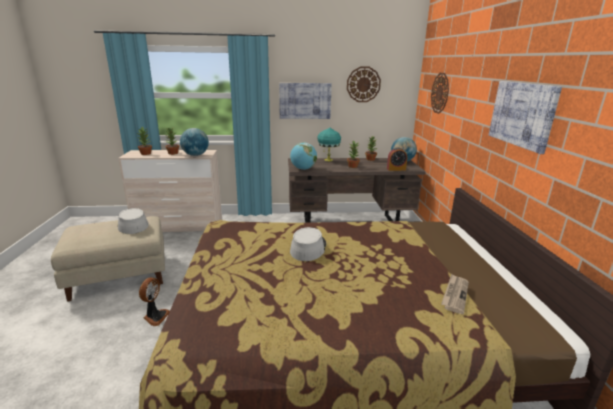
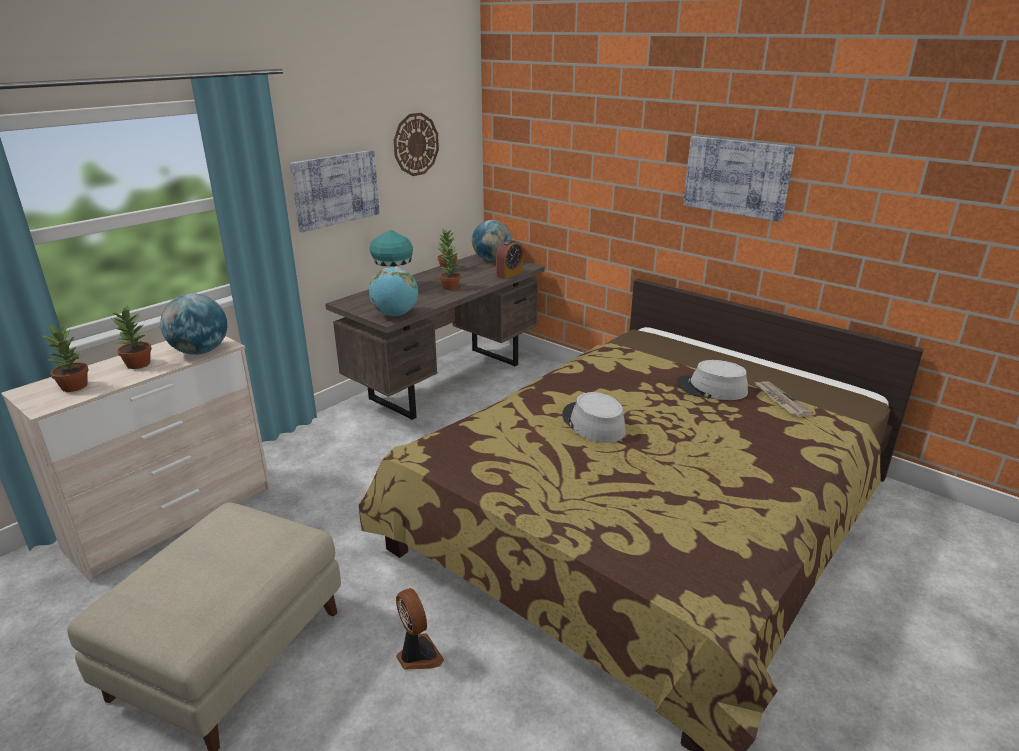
camera: 45 degrees left, 5 degrees up
grey hat [118,208,149,234] -> grey hat moved to [676,360,748,400]
wall clock [431,73,449,114] -> none

